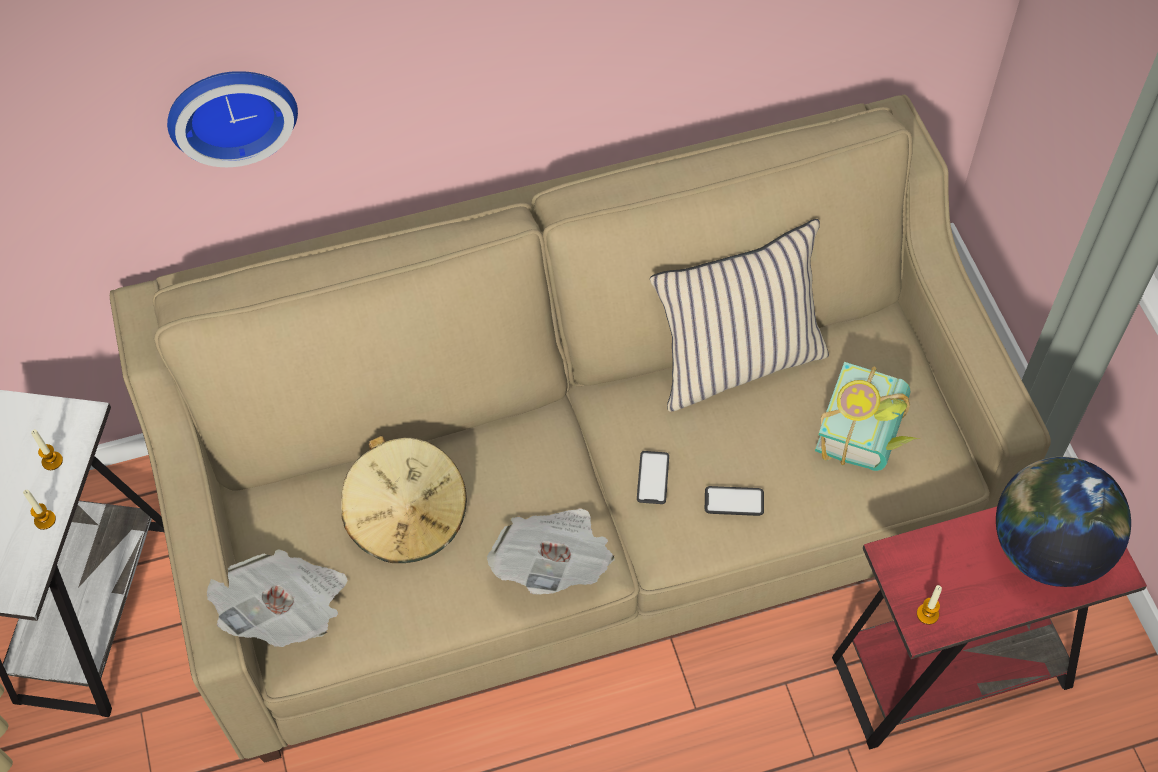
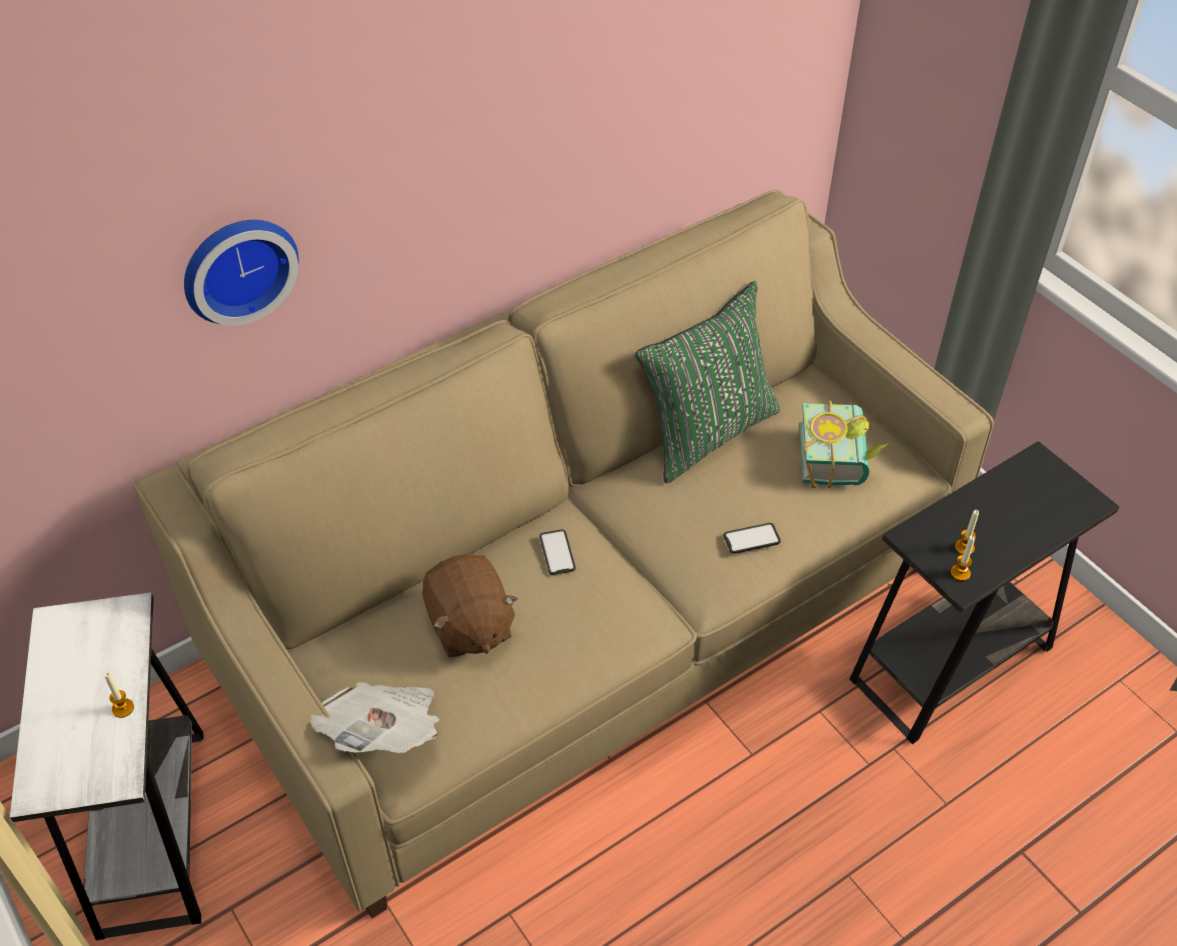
camera: 20 degrees left, 10 degrees down
candle [31,429,63,470] -> candle moved to [955,510,979,555]
beige hat [341,436,467,563] -> brown plush toy [422,554,518,657]
newspaper [487,508,615,595] -> none
phone [637,451,669,504] -> phone moved to [539,529,576,575]
beige pillow [650,219,829,412] -> green pillow [635,281,781,484]
red side table [832,506,1147,749] -> black side table [850,441,1119,744]
globe [996,457,1131,587] -> none

